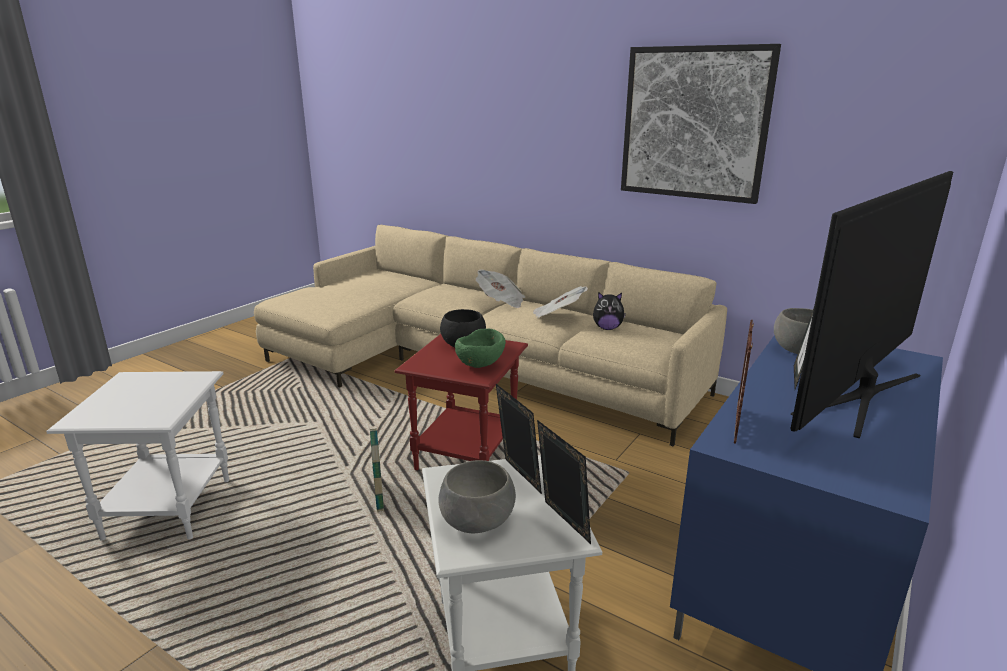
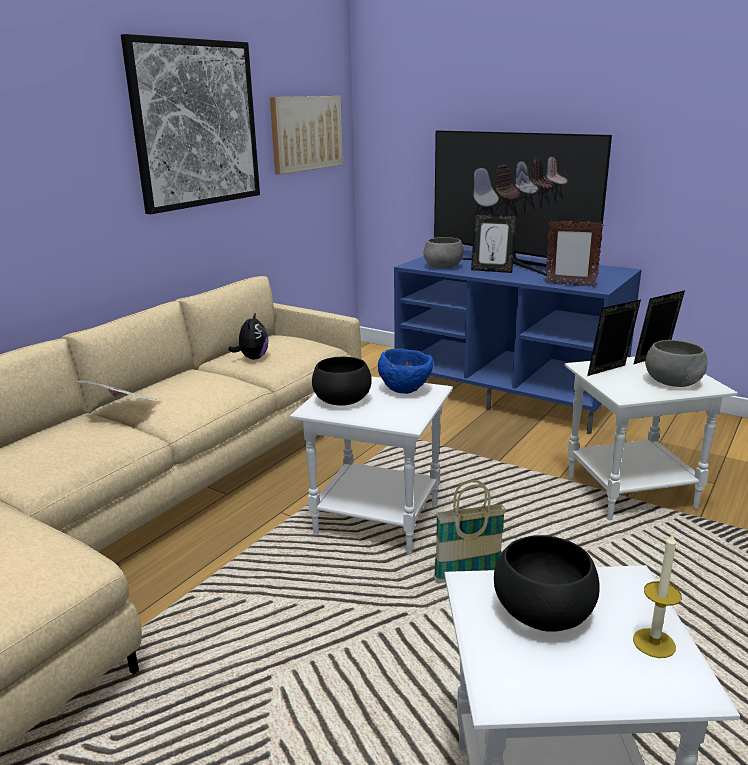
camera: 90 degrees left, 0 degrees up
red side table [394,334,528,470] -> white side table [290,376,453,555]
green bowl [455,328,506,368] -> blue bowl [378,348,433,394]
newspaper [533,286,588,318] -> none
none -> picture [270,96,343,174]
none -> black bowl [494,535,600,632]
none -> candle [633,533,682,658]

